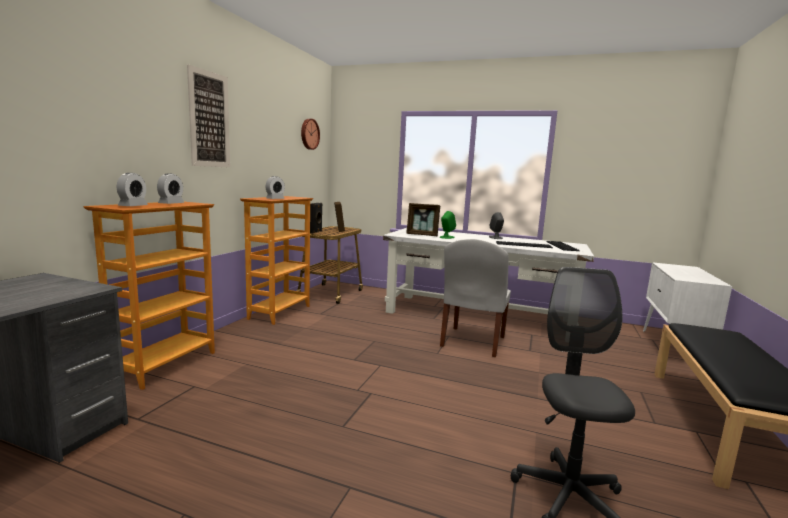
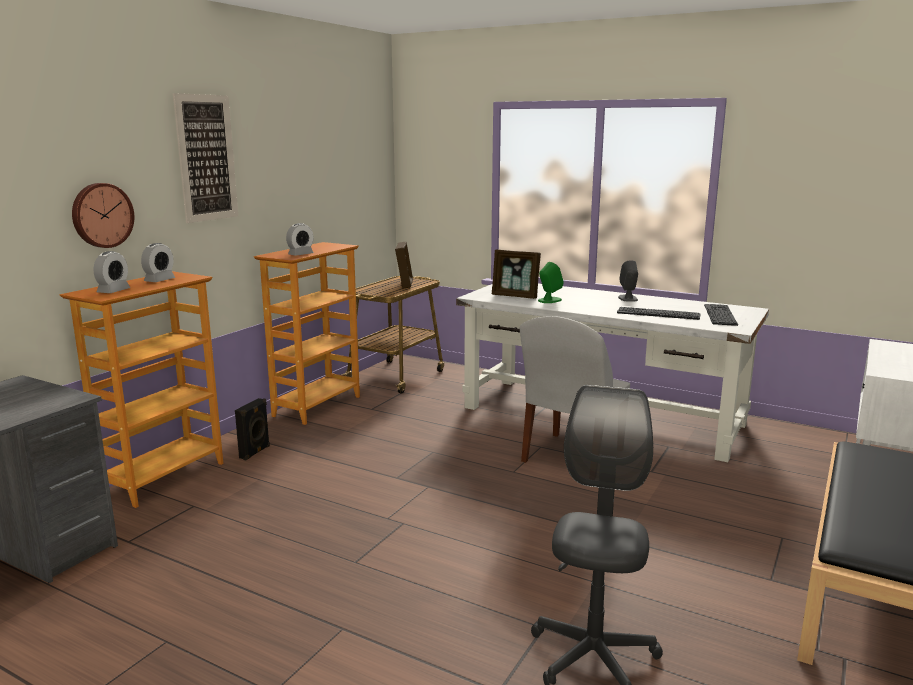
camera: 10 degrees right, 5 degrees up
wall clock [301,119,320,150] -> wall clock moved to [72,183,134,248]
black speaker [310,203,323,233] -> black speaker moved to [235,398,270,460]

